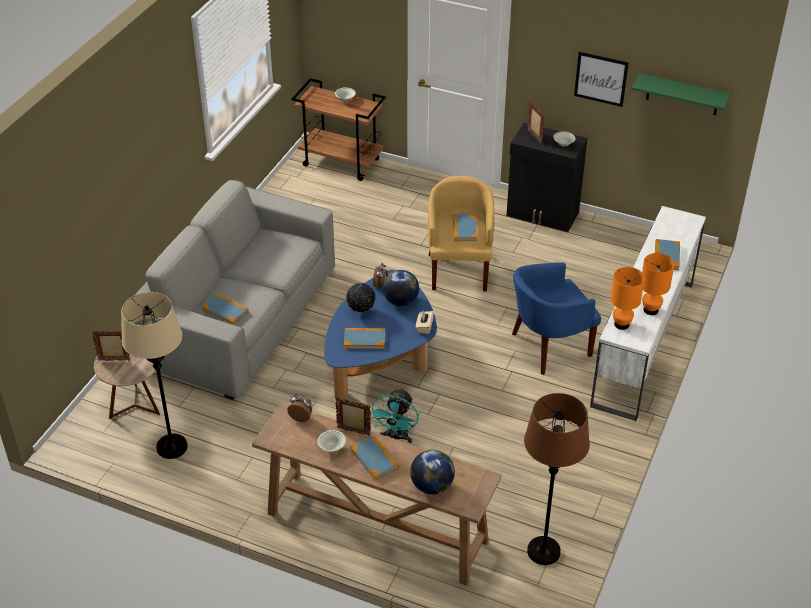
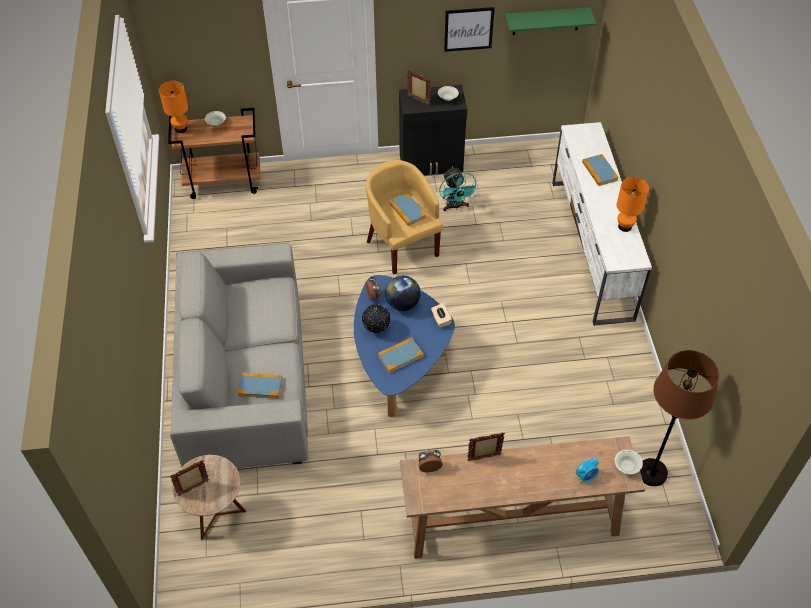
camera: 30 degrees left, 10 degrees up
beige floor lamp [121,292,188,459] -> none
white bowl [317,430,346,452] -> white bowl moved to [615,450,643,474]
book [351,435,399,481] -> none
turquoise fan [370,388,419,443] -> turquoise fan moved to [439,166,479,211]
globe [410,450,455,495] -> alarm clock [576,458,599,483]
blue armchair [512,262,601,375] -> none
orange table lamp [611,267,645,330] -> orange table lamp moved to [159,81,188,133]

